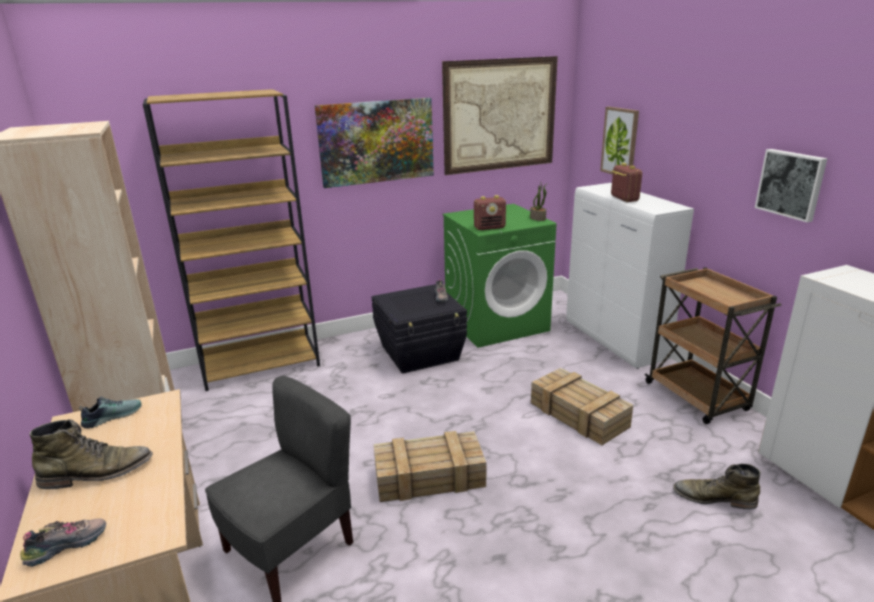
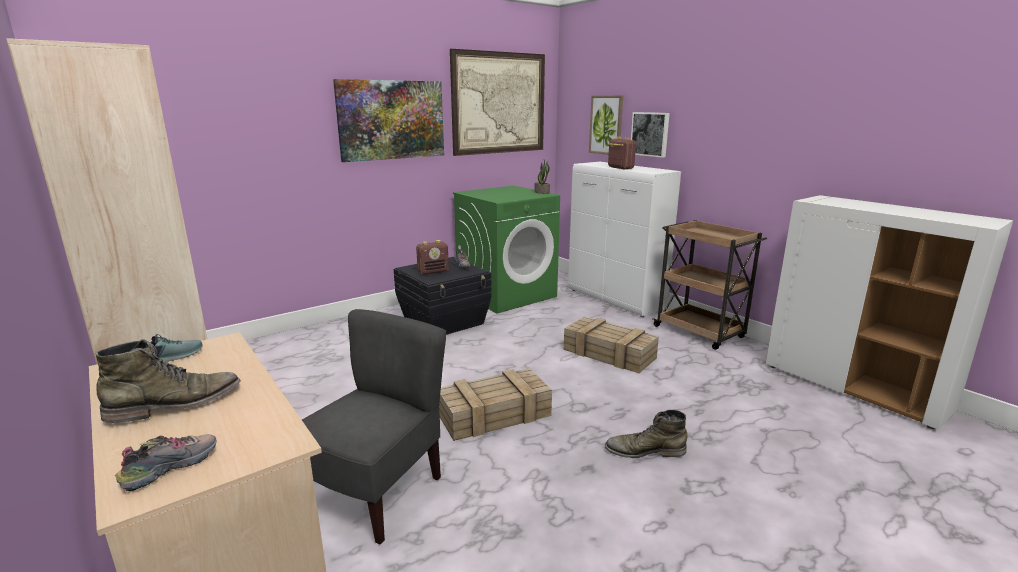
camera: 15 degrees left, 5 degrees down
brown bookcase [143,89,320,391] -> none
radio [474,195,506,230] -> radio moved to [416,240,449,275]
green boot [673,464,761,510] -> green boot moved to [605,410,687,458]
picture [755,149,827,222] -> picture moved to [631,112,670,158]

